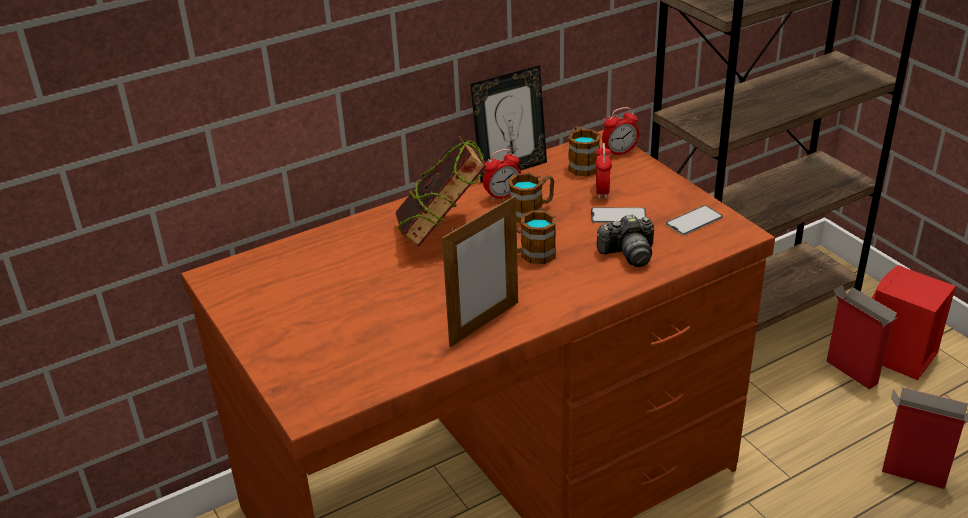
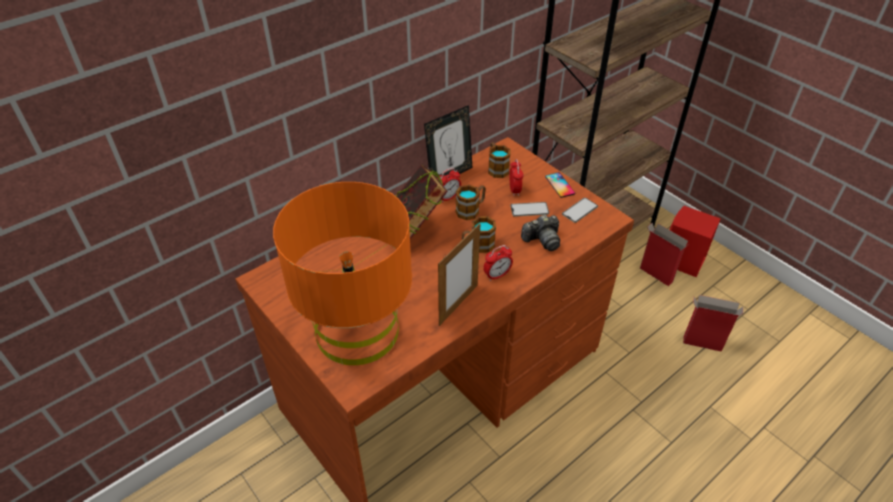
camera: 10 degrees left, 10 degrees up
alarm clock [602,107,639,157] -> alarm clock moved to [483,245,513,281]
none -> orange table lamp [273,182,412,365]
none -> phone [545,172,575,198]

